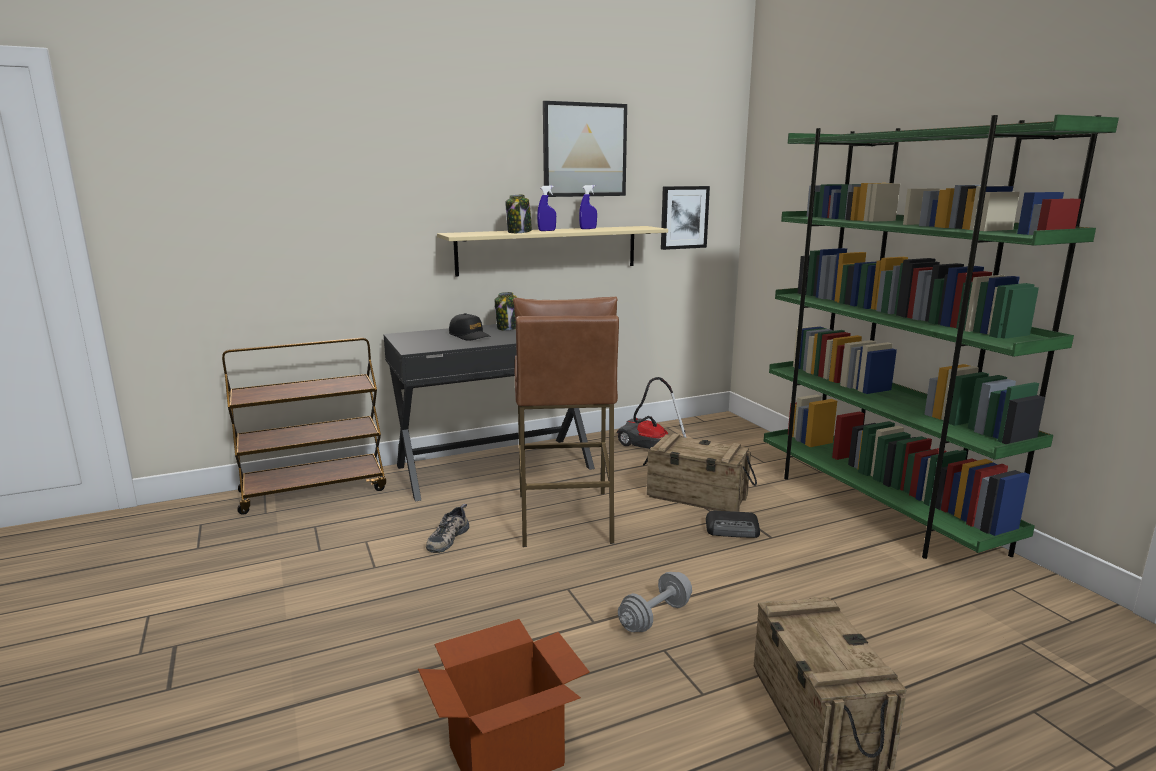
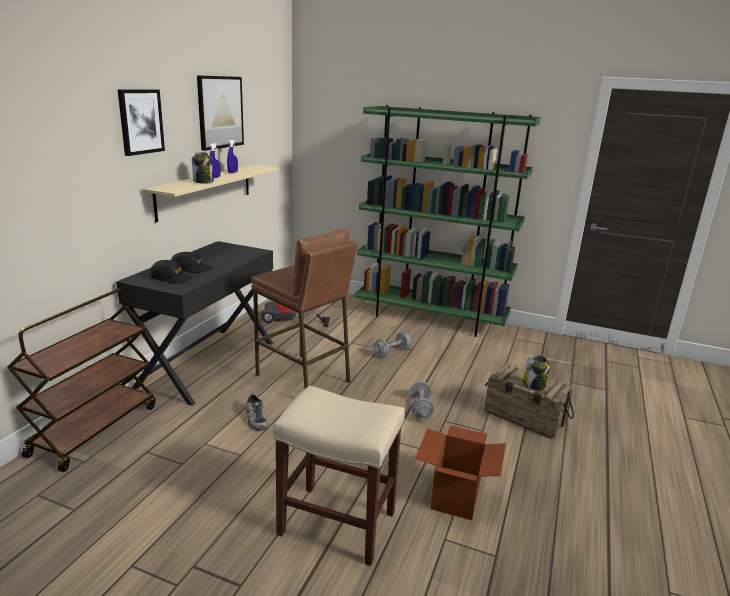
camera: 45 degrees left, 5 degrees up
jar [495,292,518,331] -> jar moved to [523,355,551,391]
crate [643,433,757,512] -> none
picture [661,186,710,250] -> picture moved to [118,89,165,156]
radio [706,511,760,538] -> grey dumbbell [373,333,411,357]
none -> black cap [150,260,193,283]
none -> beige stool [273,385,405,566]

